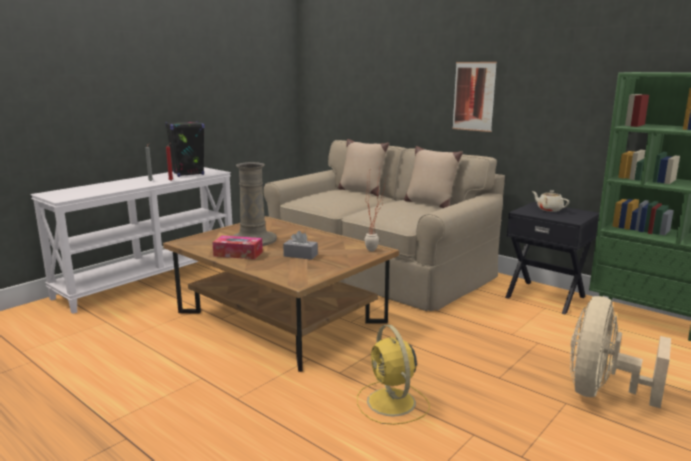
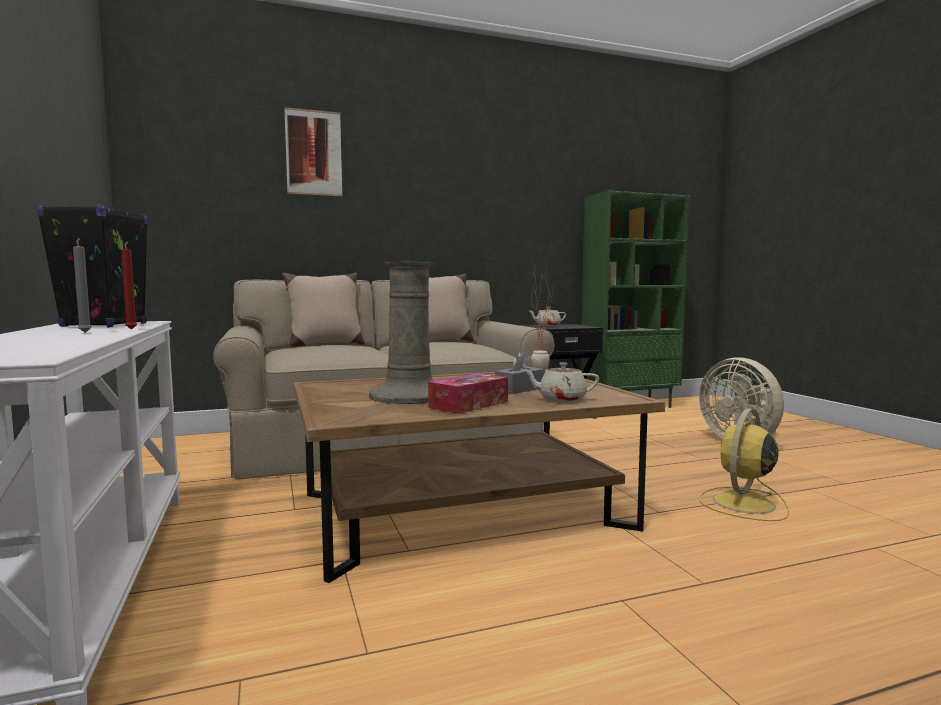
camera: 60 degrees left, 10 degrees down
yellow fan [357,325,430,425] -> yellow fan turned 120 degrees clockwise [699,408,789,521]
picture [452,62,497,132] -> picture moved to [284,107,342,196]
none -> beige teapot [523,362,599,402]

